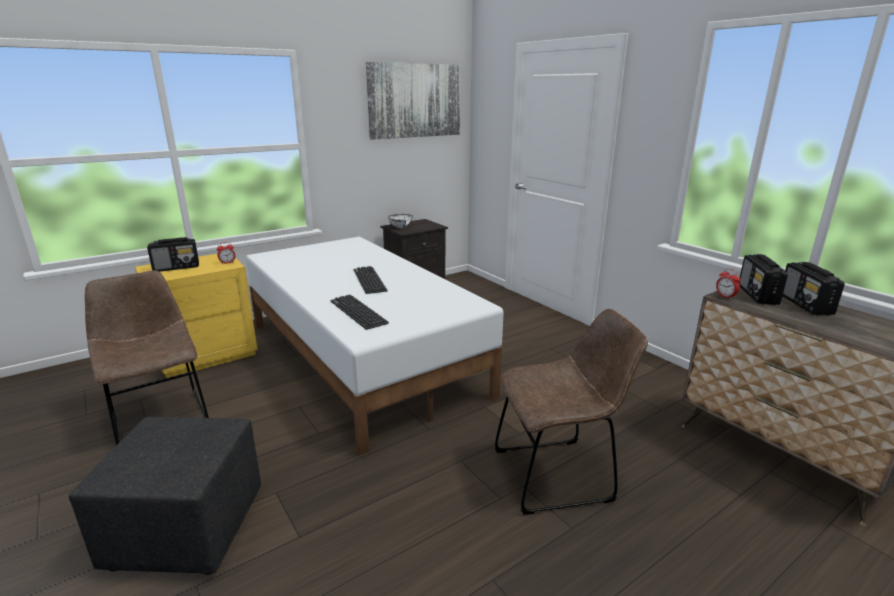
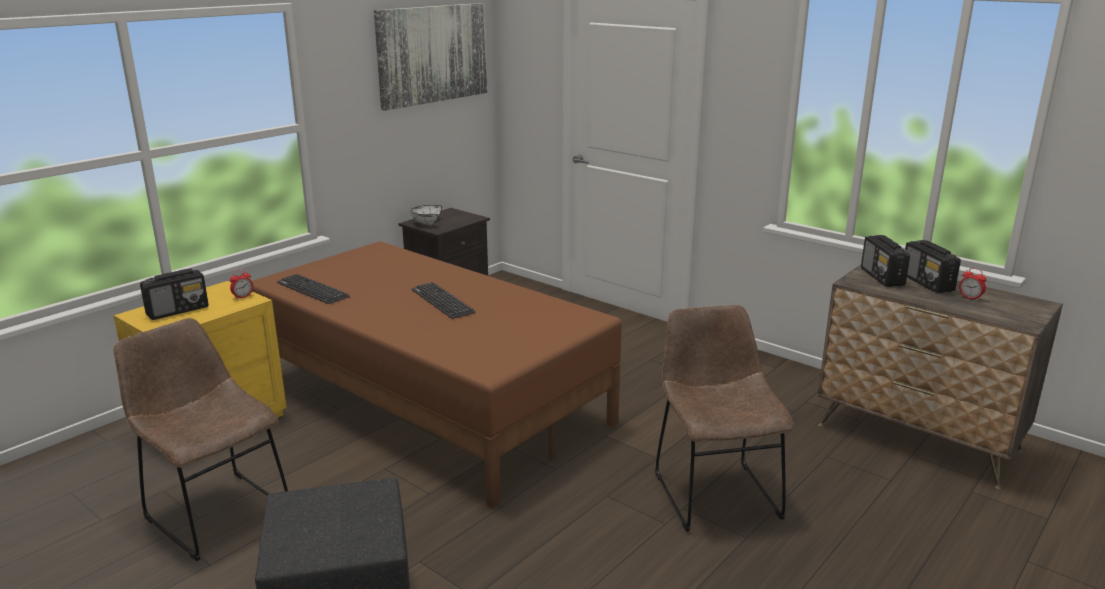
camera: 15 degrees left, 0 degrees up
white bed [246,237,503,455] -> brown bed [252,241,622,509]
keyboard [331,295,389,330] -> keyboard moved to [277,274,349,304]
brown chair [494,309,648,515] -> brown chair turned 75 degrees counterclockwise [655,305,795,531]
alarm clock [716,269,741,300] -> alarm clock moved to [959,268,987,301]

